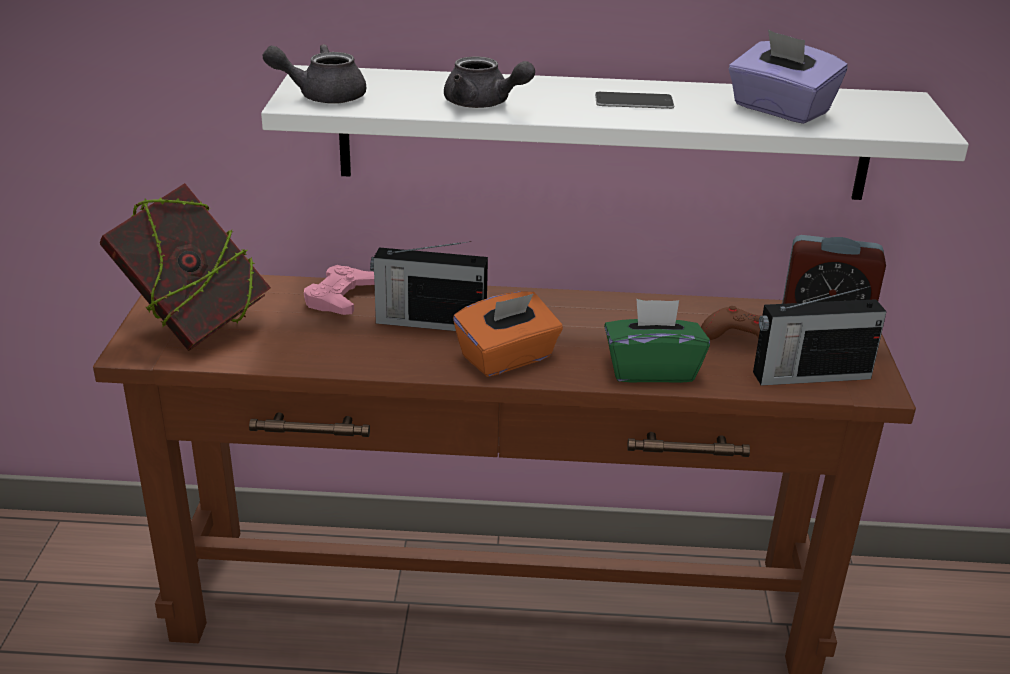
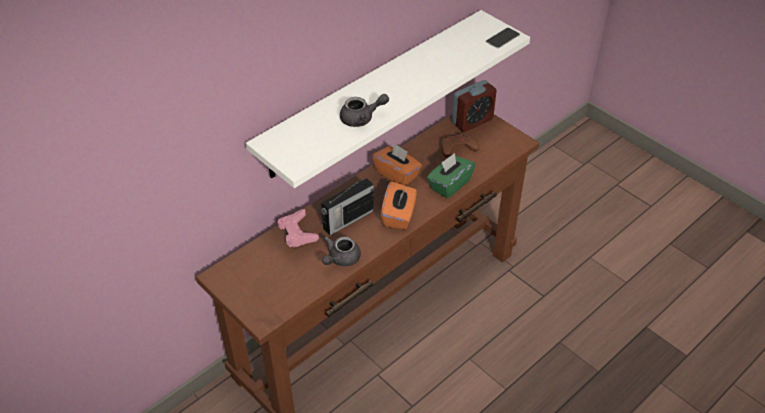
camera: 45 degrees left, 15 degrees up
book [100,183,271,351] -> none
grey teapot [263,44,367,104] -> grey teapot moved to [322,236,361,266]
phone [595,92,674,109] -> phone moved to [486,28,520,49]
purple tissue box [729,30,848,124] -> none
radio [753,286,887,386] -> none
none -> orange tissue box [372,143,422,186]

